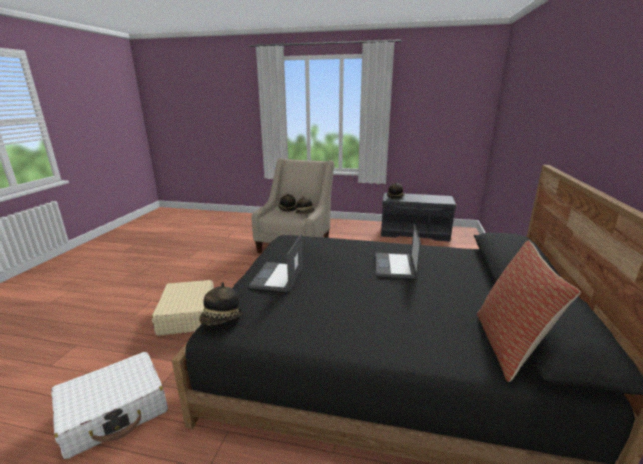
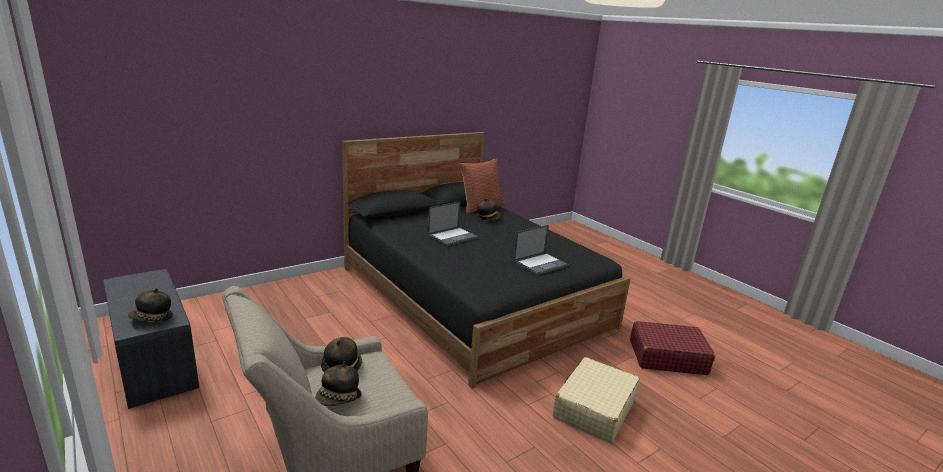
camera: 140 degrees left, 0 degrees up
white suitcase [51,352,168,459] -> red suitcase [630,321,715,375]
hat [199,282,243,325] -> hat moved to [476,199,501,221]

